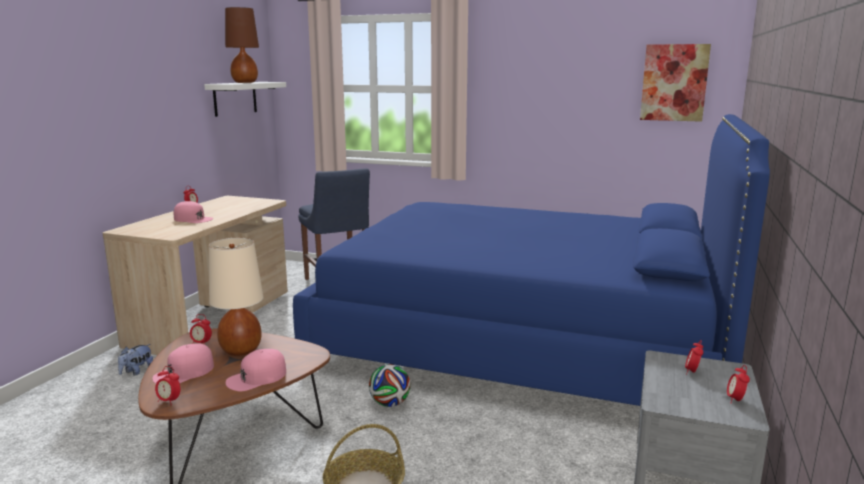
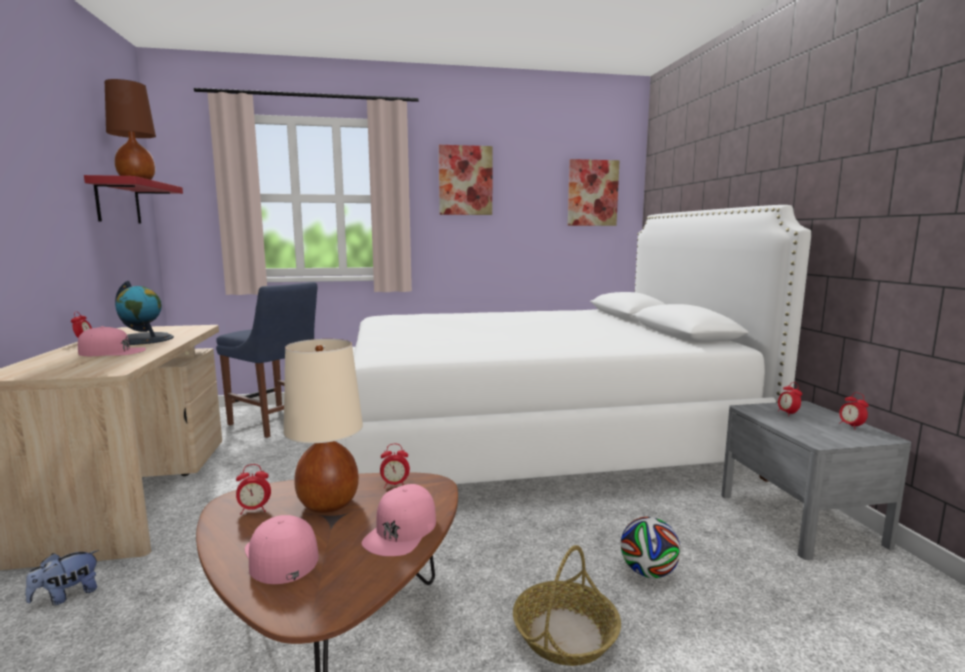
camera: 30 degrees left, 5 degrees down
plush toy [118,344,153,376] -> plush toy turned 45 degrees clockwise [25,550,99,605]
pink cap [152,343,214,384] -> pink cap turned 135 degrees clockwise [245,515,319,584]
alarm clock [155,366,180,405] -> alarm clock moved to [380,444,410,489]
white shelf [204,82,286,117] -> red shelf [84,175,183,223]
blue bed [293,114,770,406] -> white bed [336,205,811,484]
football [369,364,411,407] -> football moved to [621,517,681,578]
none -> globe [115,281,174,345]
none -> picture [439,145,493,215]

